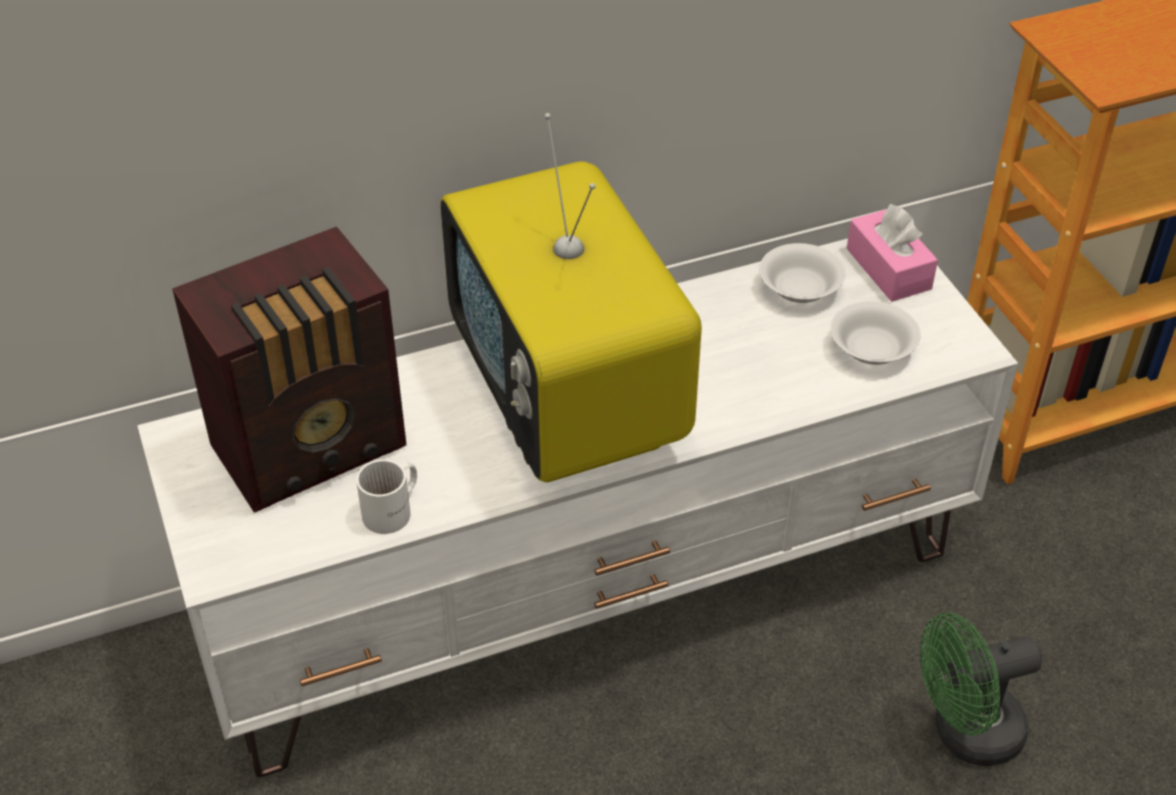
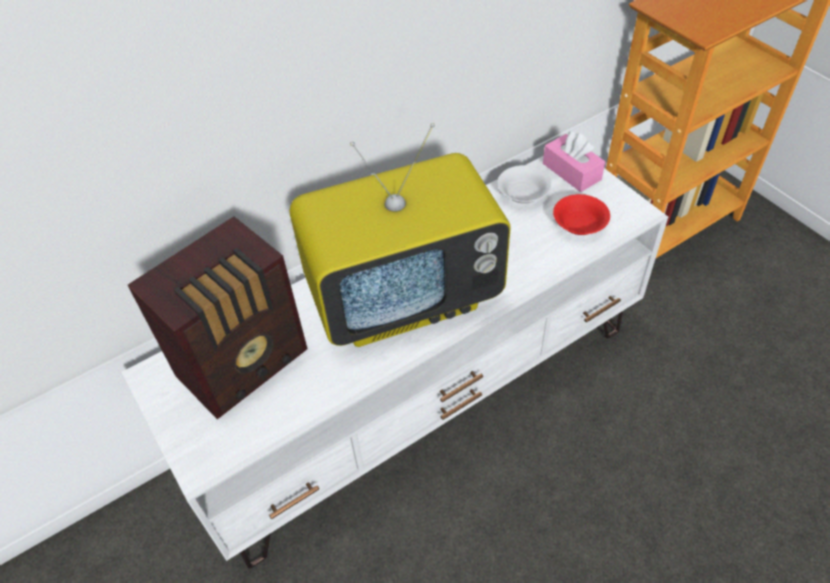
camera: 10 degrees left, 5 degrees up
white mug [356,459,417,534] -> none
television [441,113,702,482] -> television turned 75 degrees counterclockwise [290,123,511,347]
white bowl [831,301,920,365] -> red bowl [553,194,610,235]
green fan [920,613,1042,766] -> none

